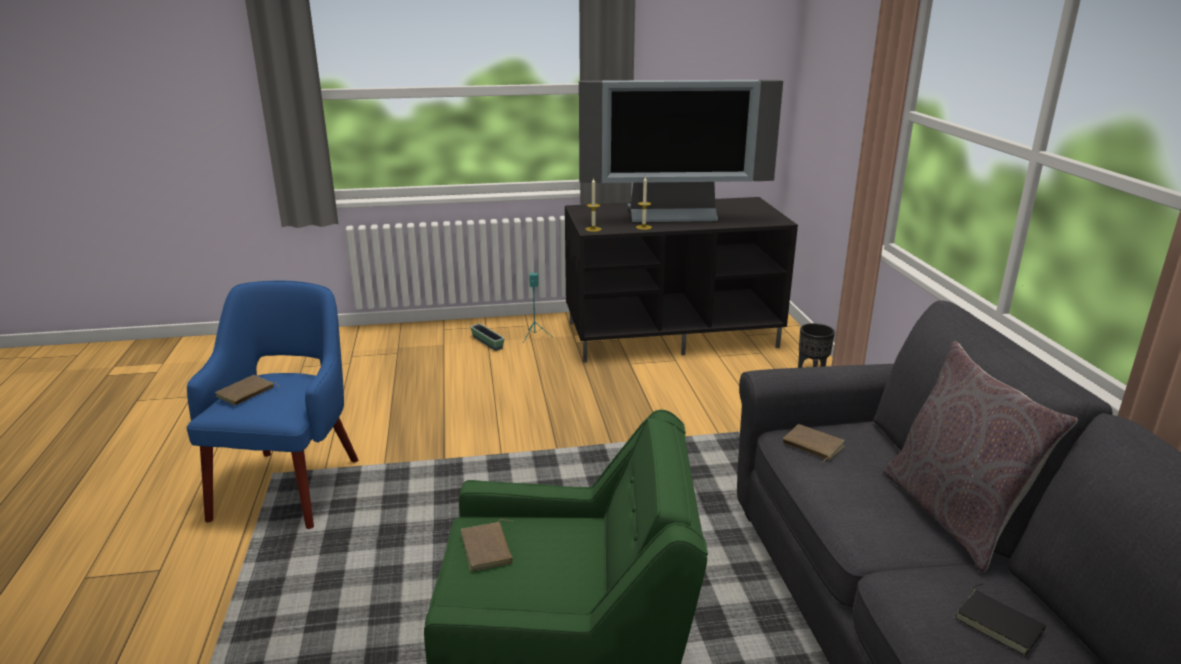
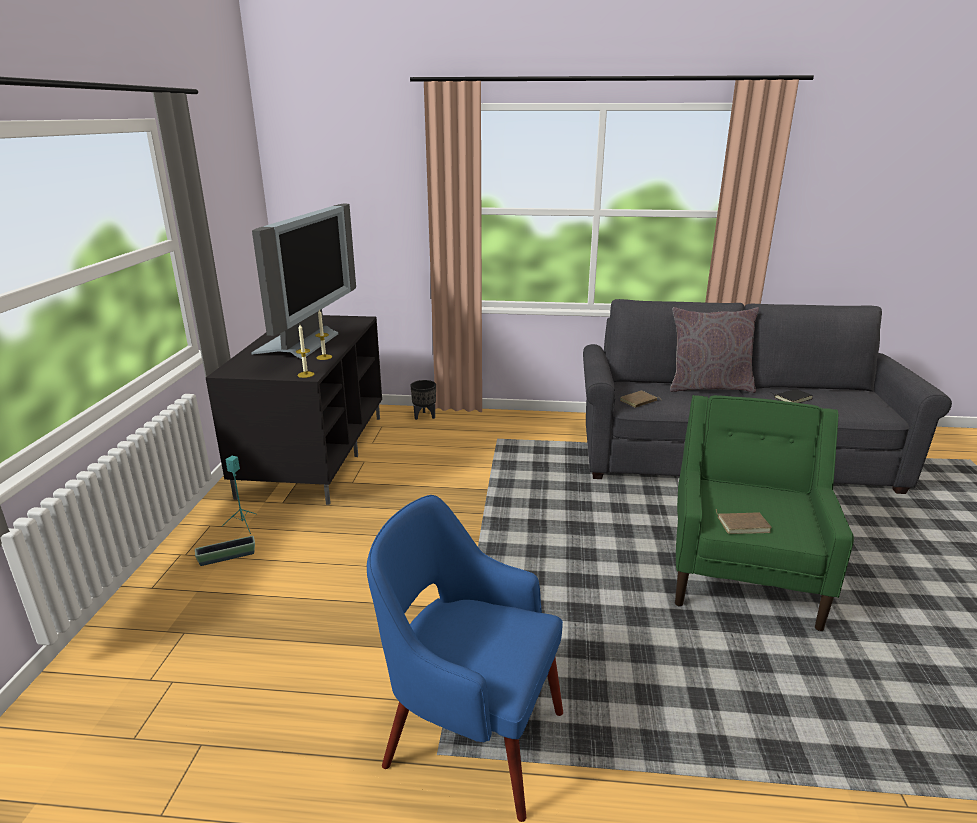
camera: 75 degrees left, 0 degrees up
brown book [215,375,280,405] -> none

